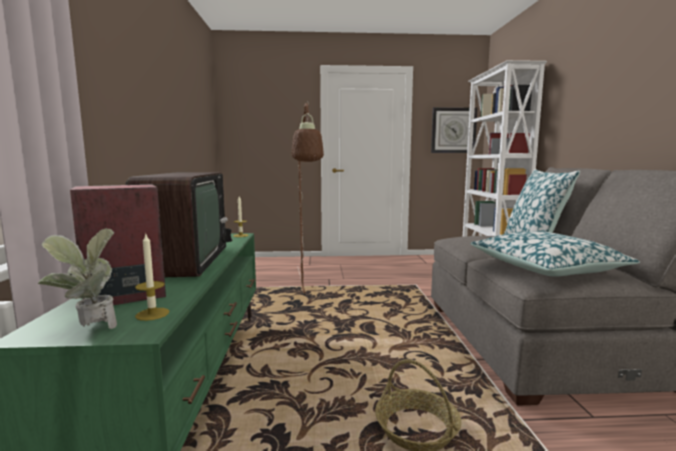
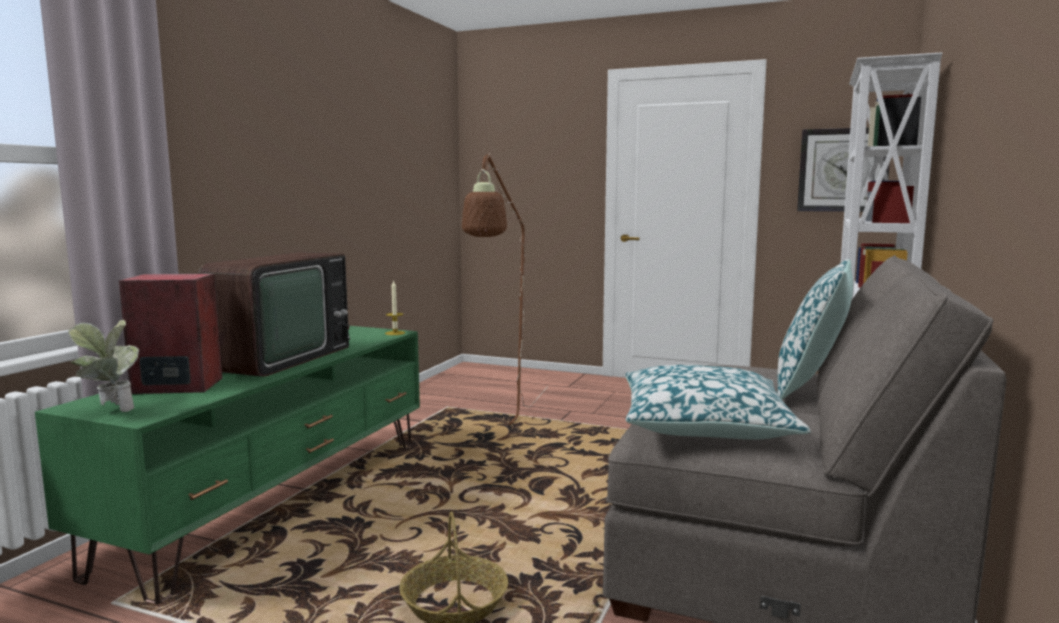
camera: 25 degrees right, 0 degrees up
candle [135,234,169,321] -> none

